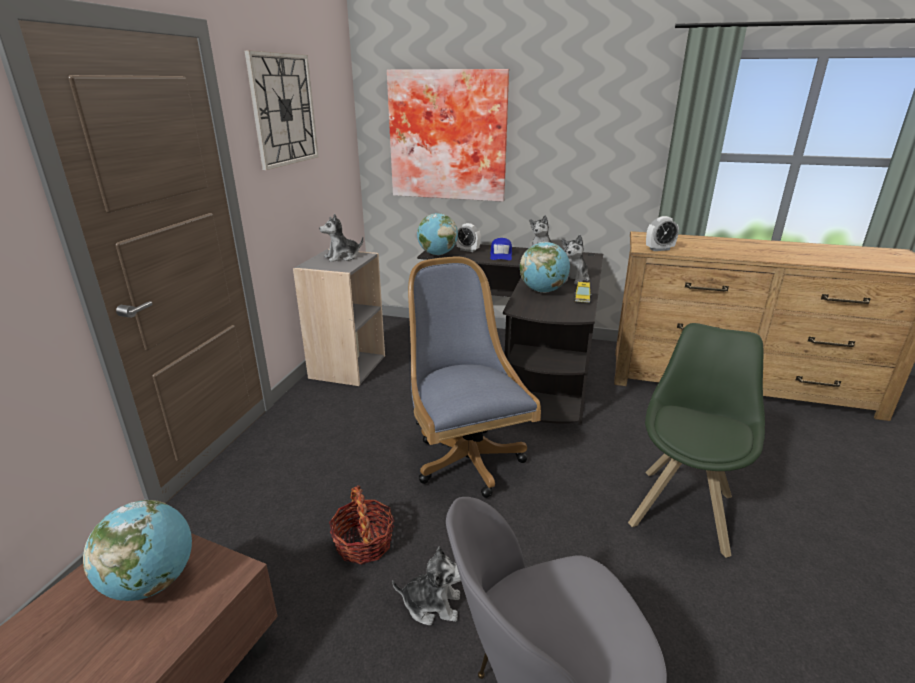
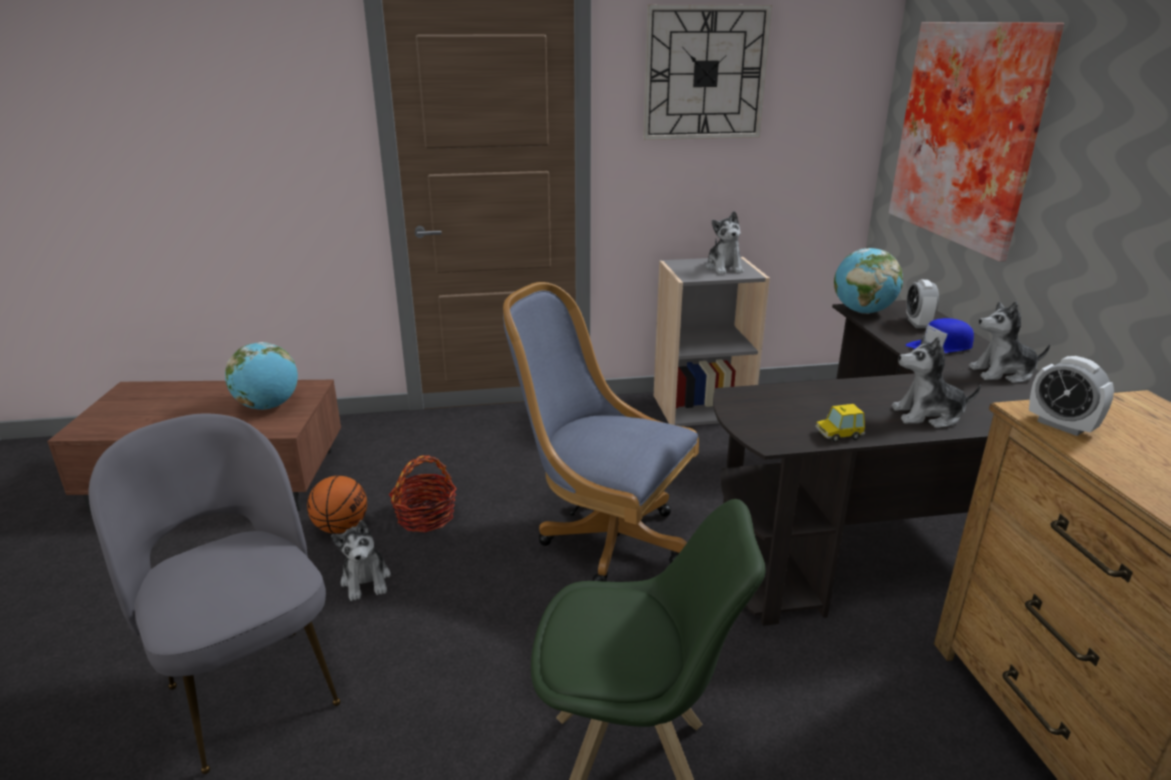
camera: 65 degrees right, 0 degrees up
plush toy [319,214,363,262] -> plush toy turned 135 degrees counterclockwise [706,211,744,275]
blue office chair [408,257,541,498] -> blue office chair turned 105 degrees counterclockwise [503,282,699,582]
globe [520,242,570,293] -> none
none -> basketball [307,476,367,534]

